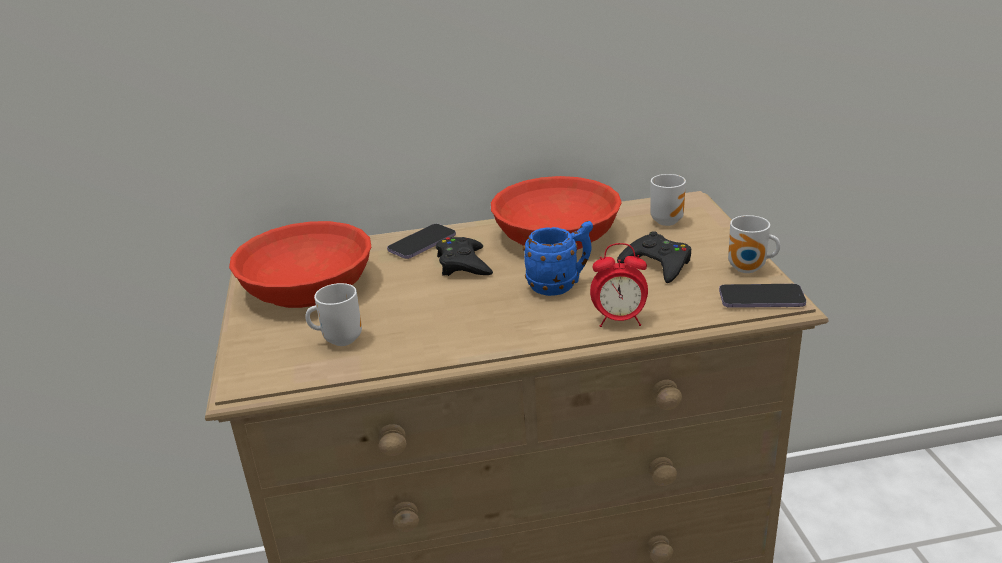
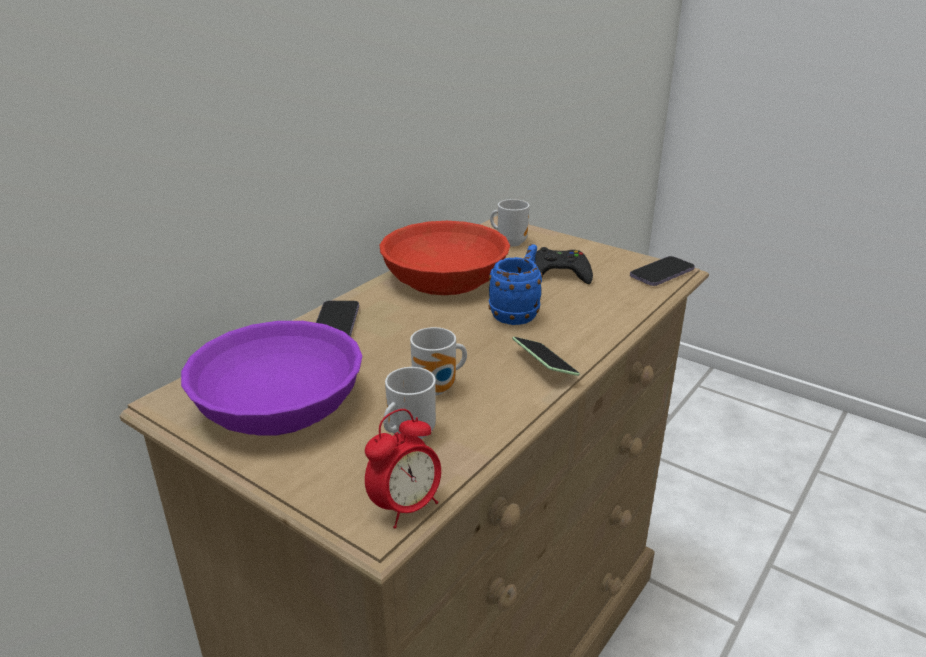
camera: 45 degrees left, 0 degrees up
red bowl [229,221,372,308] -> purple bowl [181,321,362,436]
black game controller [436,237,493,276] -> none
alarm clock [590,243,648,327] -> alarm clock moved to [365,409,441,529]
mug [728,215,780,273] -> mug moved to [410,327,467,395]
none -> phone [512,337,580,376]

